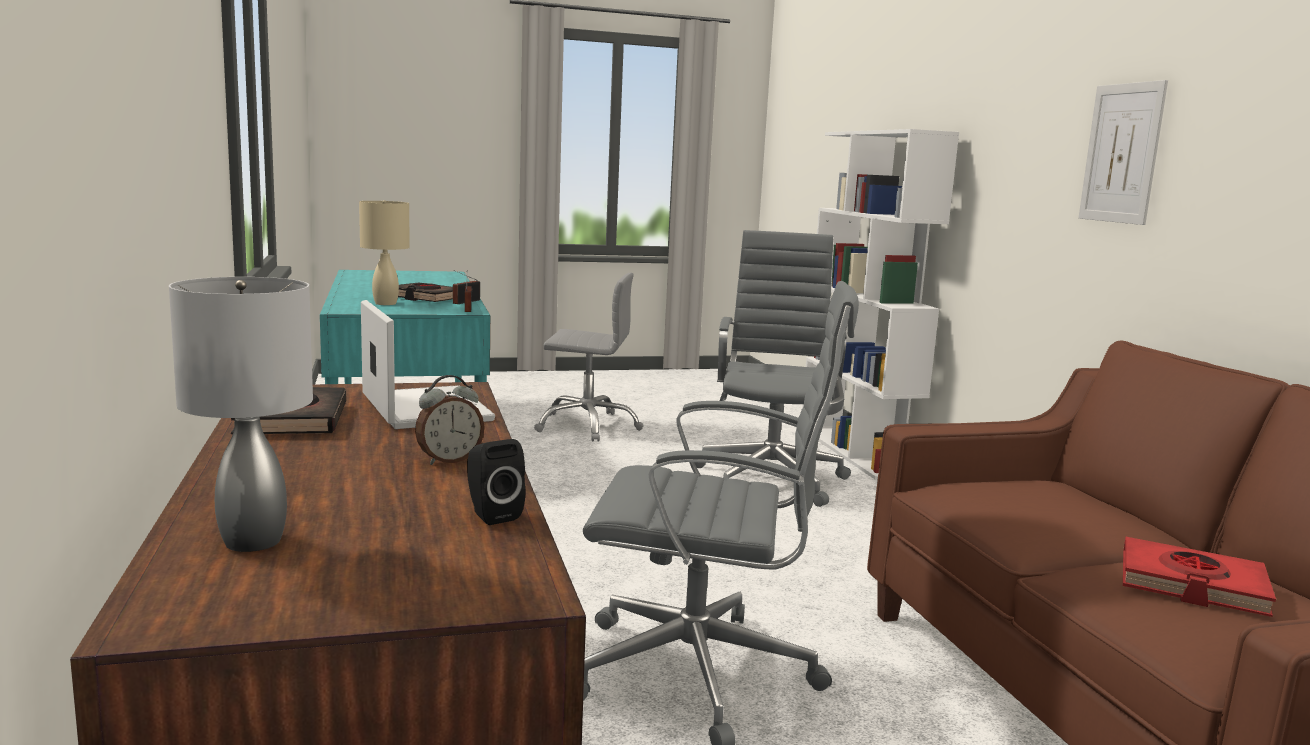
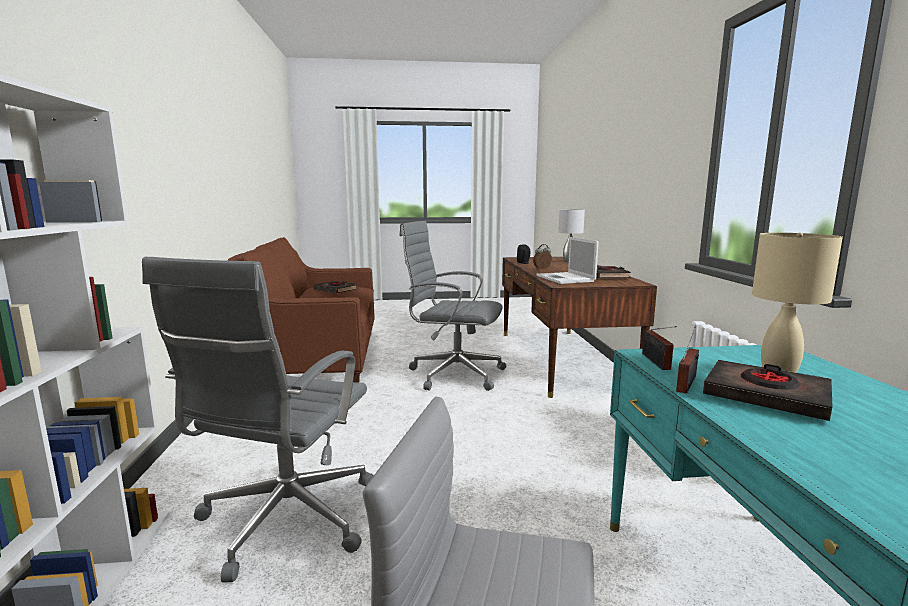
camera: 170 degrees left, 0 degrees up
picture [1079,80,1168,225] -> none
red book [1123,537,1276,617] -> black book [314,281,358,293]

